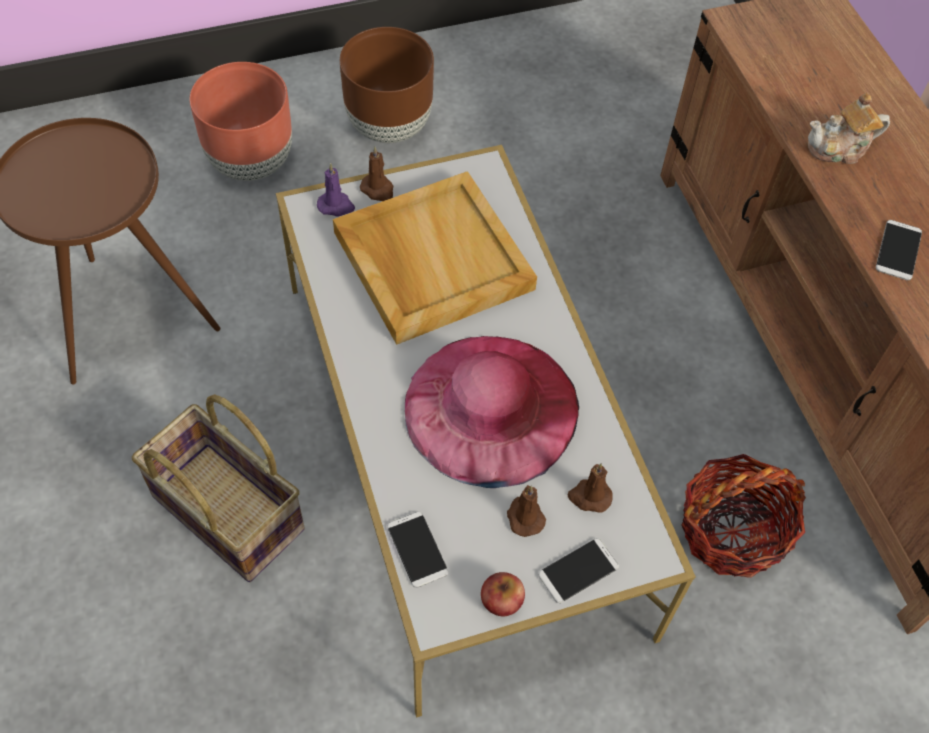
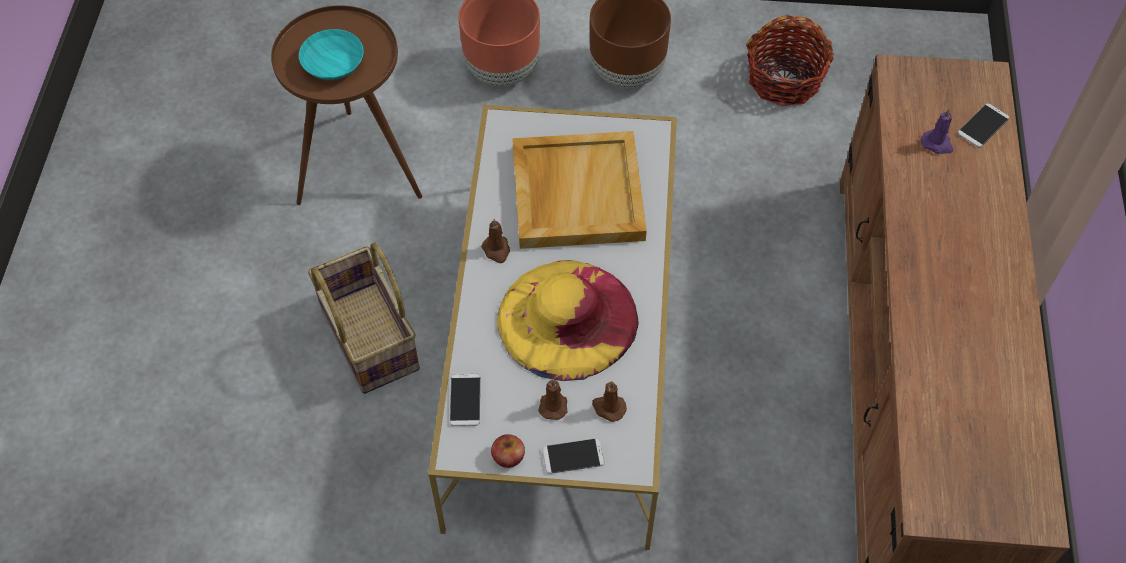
camera: 25 degrees right, 0 degrees up
purple candle [317,163,355,217] -> purple candle moved to [921,108,953,154]
brown candle [360,147,393,201] -> brown candle moved to [481,219,510,263]
pink hat [405,336,579,488] -> yellow hat [497,260,639,381]
basket [682,454,806,578] -> basket moved to [746,15,834,106]
teapot [808,93,890,164] -> none
phone [876,220,922,280] -> phone moved to [958,103,1009,147]
none -> turquoise bowl [299,29,364,80]

